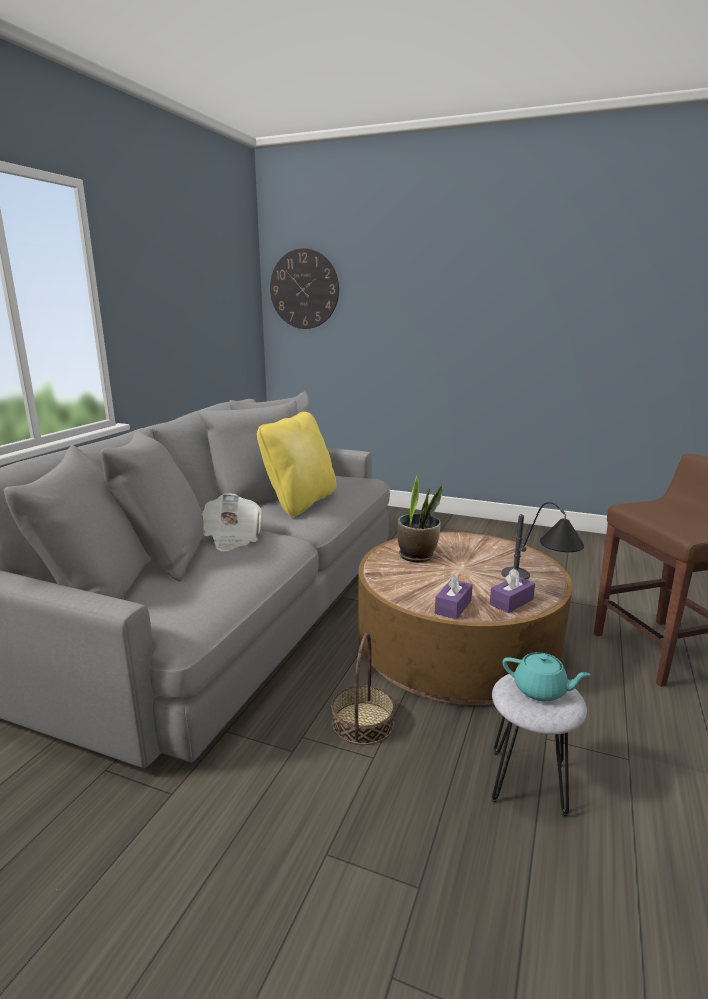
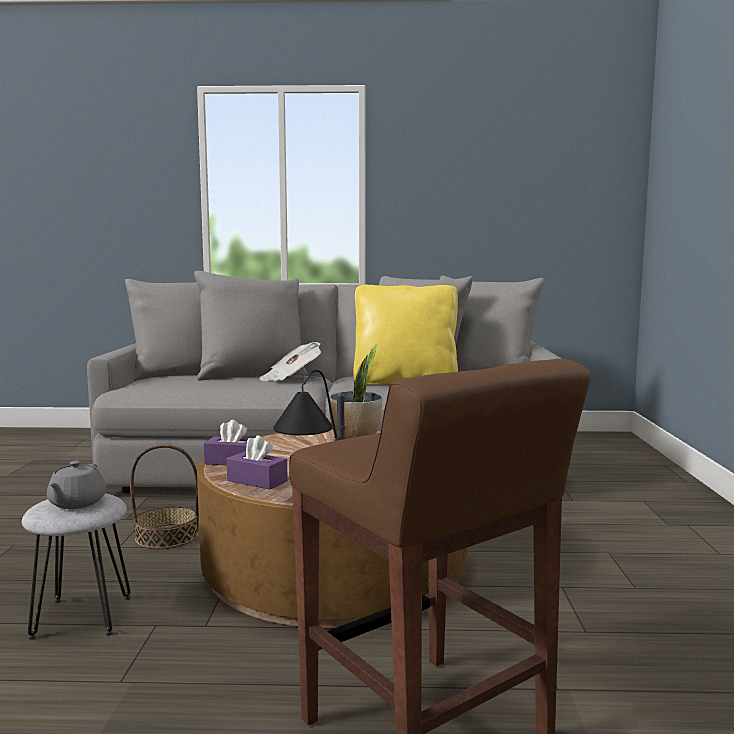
camera: 70 degrees right, 10 degrees down
wall clock [270,248,339,329] -> none
turquoise teapot [503,652,591,702] -> grey teapot [47,461,106,509]

